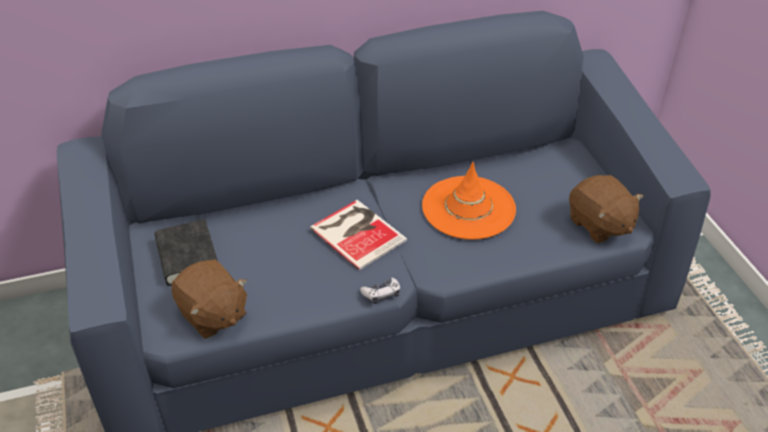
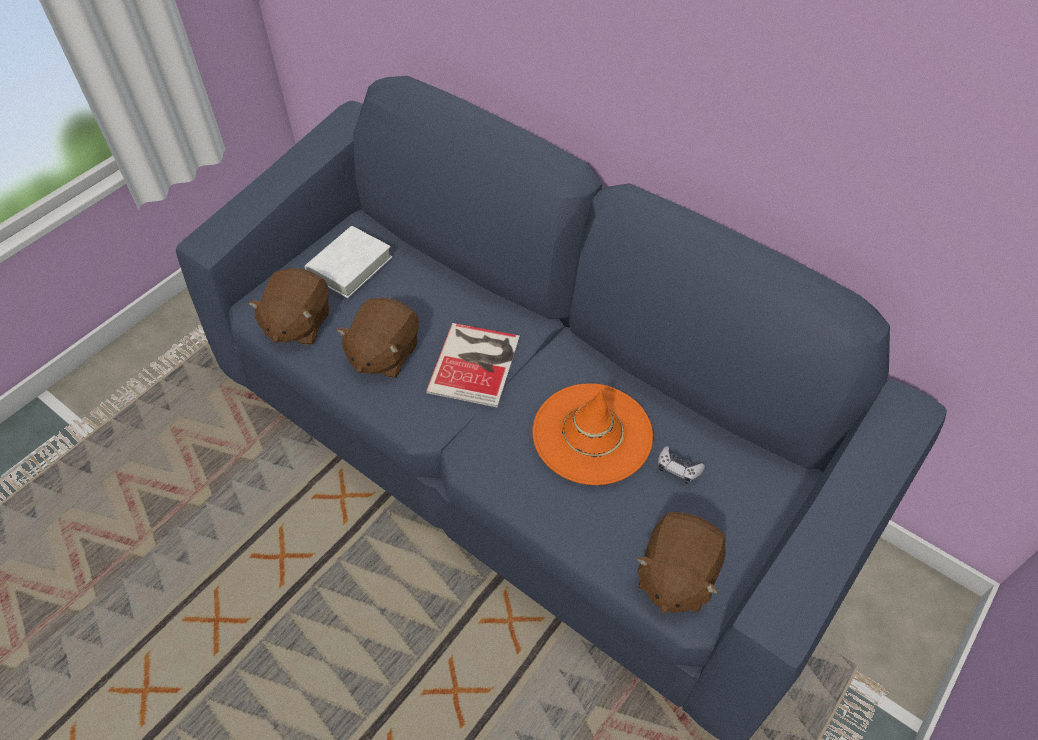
camera: 55 degrees right, 10 degrees up
black book [155,219,218,286] -> white book [305,226,392,298]
game controller [360,277,400,304] -> game controller moved to [658,446,705,484]
none -> brown plush toy [337,298,419,378]

